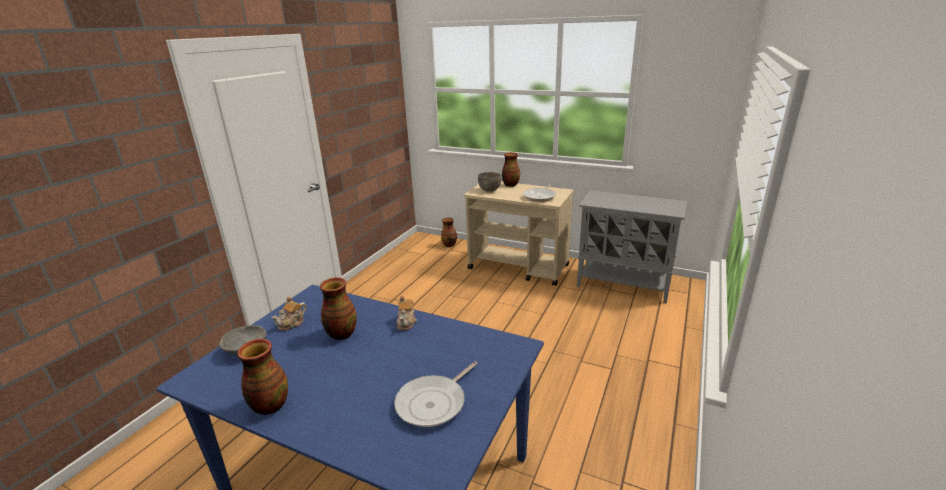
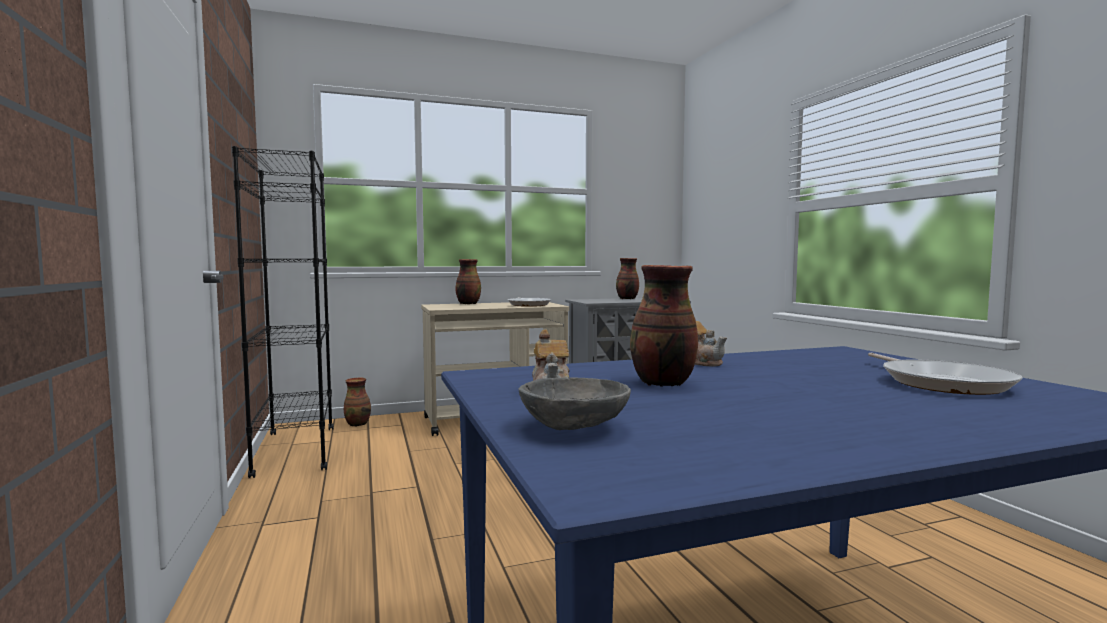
camera: 45 degrees left, 20 degrees down
vase [237,339,288,415] -> vase moved to [616,258,639,299]
grey bowl [478,172,501,192] -> none
none -> black bookcase [232,146,333,478]

